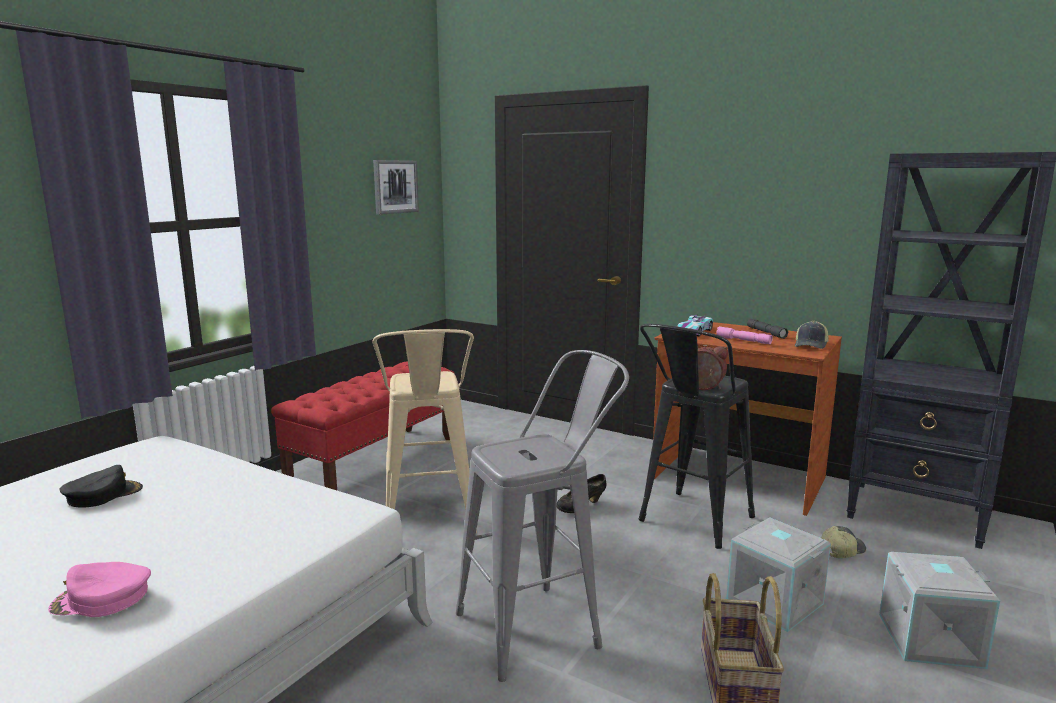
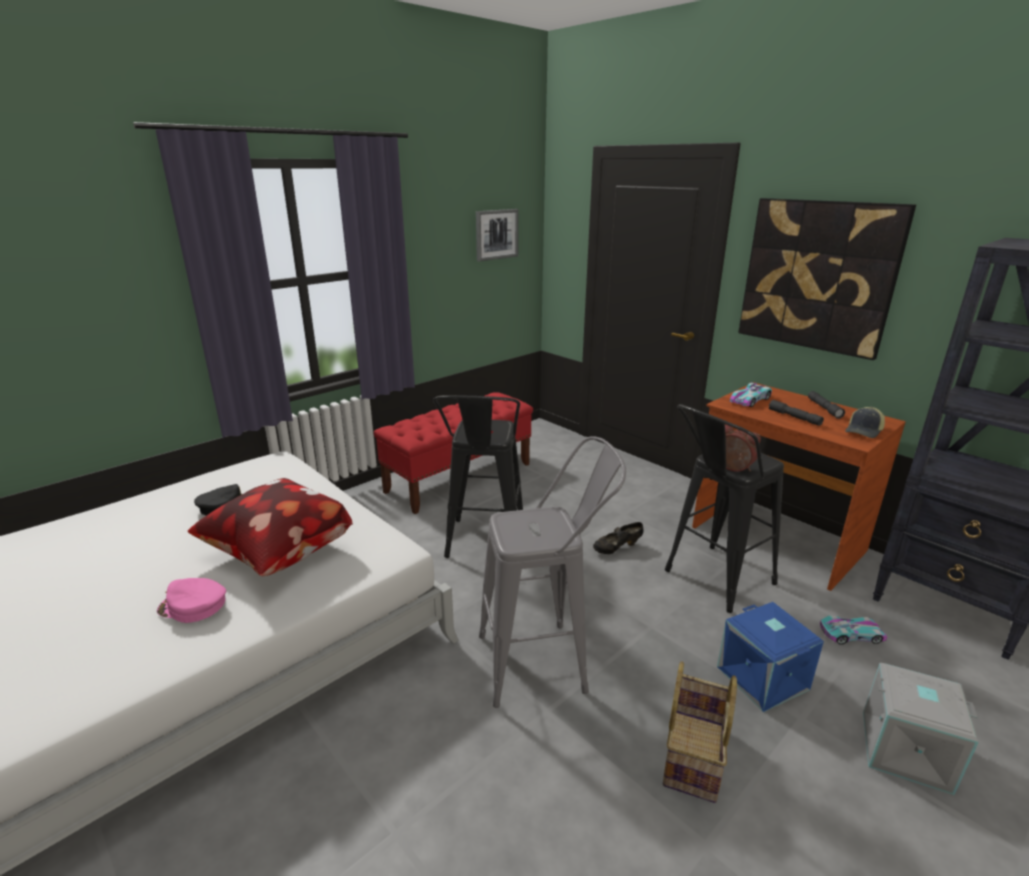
camera: 15 degrees right, 10 degrees up
beige stool [373,329,477,533] -> black stool [433,395,523,558]
pink flashlight [716,326,773,344] -> grey flashlight [769,400,824,426]
grey storage box [726,517,831,632] -> blue storage box [717,602,824,712]
cap [821,526,866,558] -> toy car [820,615,887,644]
none -> pillow [188,478,353,576]
none -> picture [738,198,916,360]

